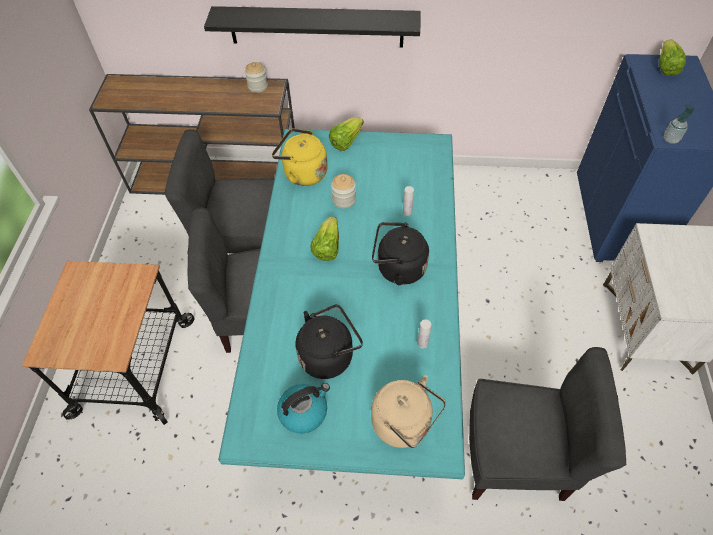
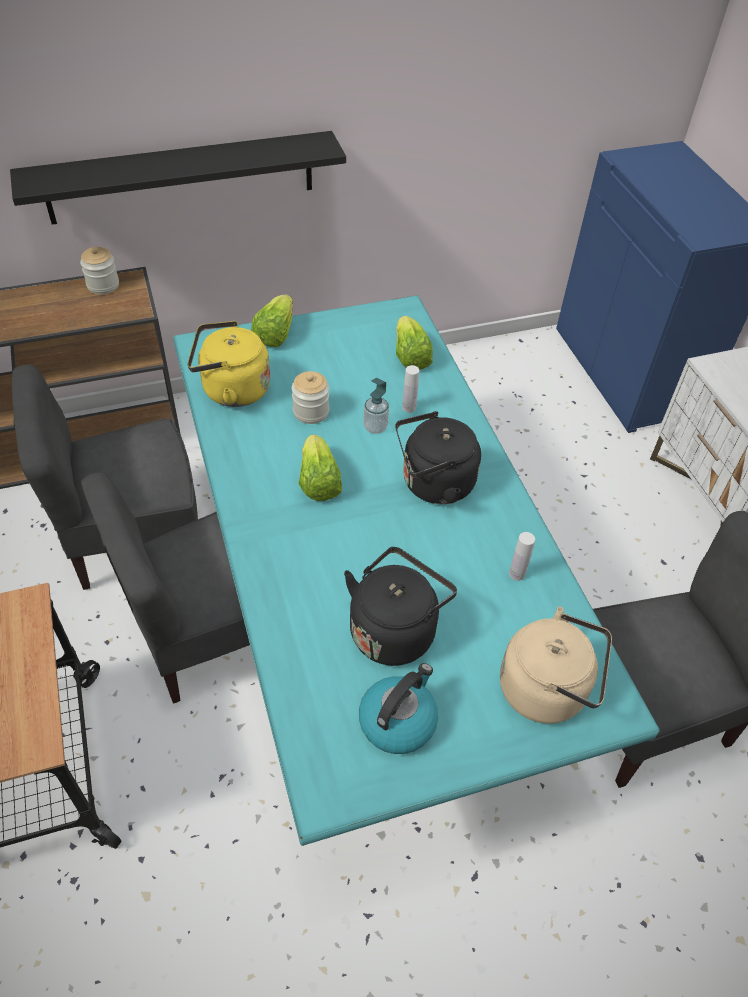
camera: 25 degrees left, 5 degrees down
lettuce [659,39,686,76] -> lettuce moved to [396,316,433,370]
soap dispenser [664,104,694,144] -> soap dispenser moved to [363,378,389,434]

